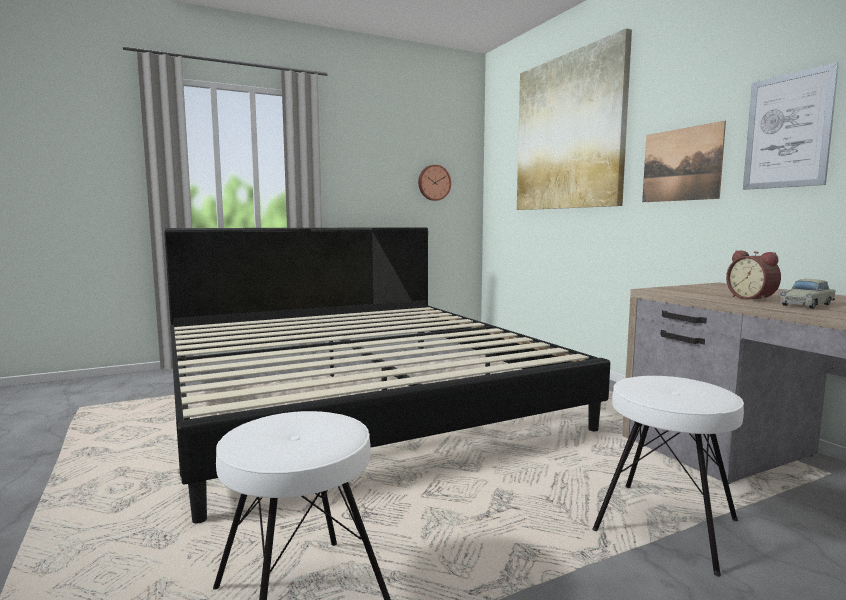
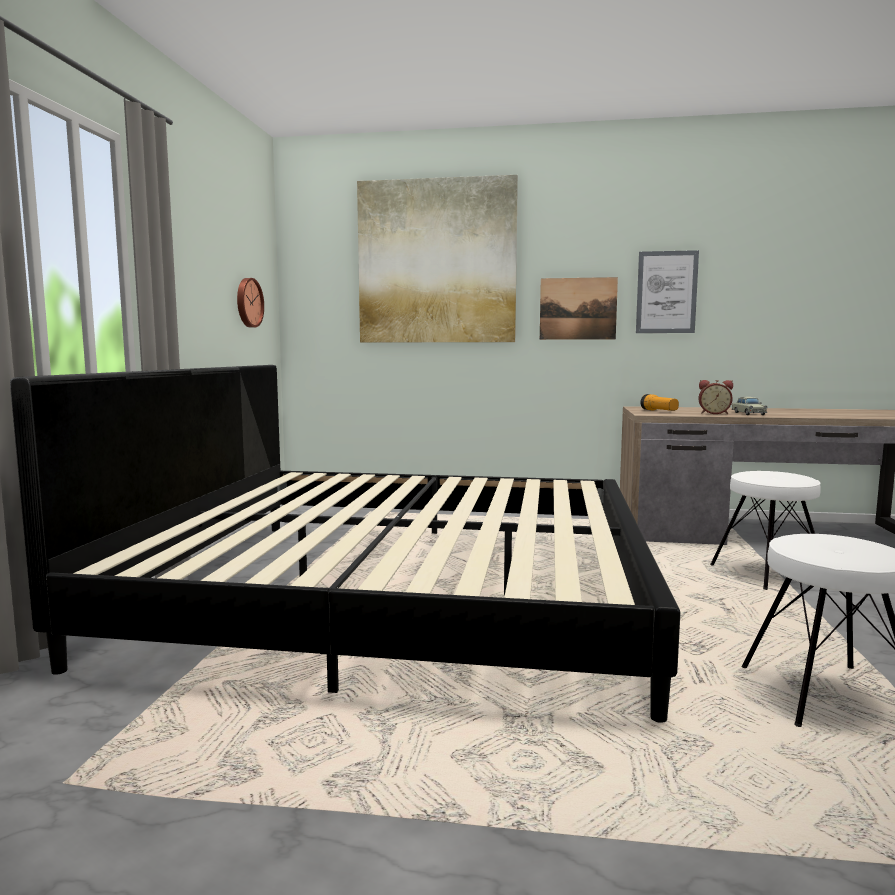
camera: 55 degrees left, 0 degrees up
none -> flashlight [640,394,679,411]

